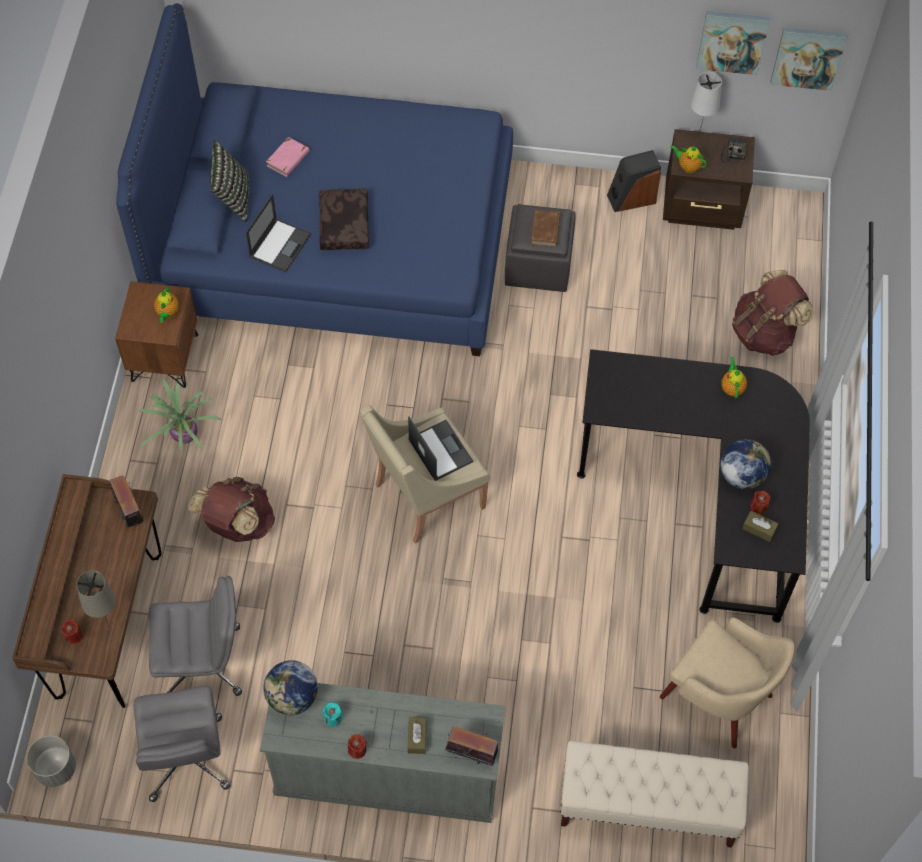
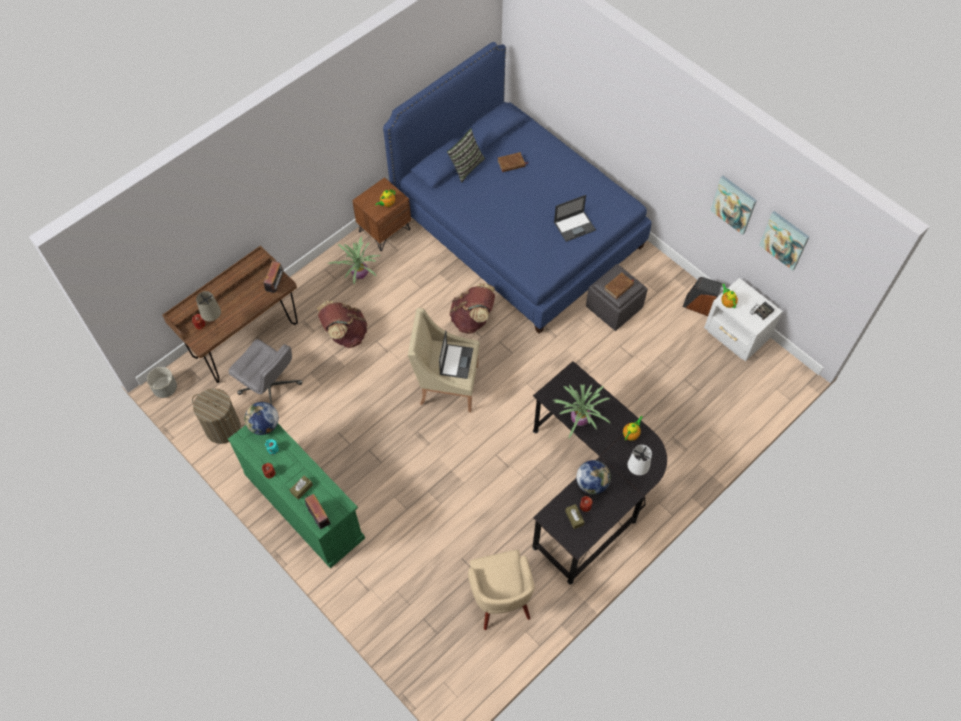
camera: 40 degrees right, 0 degrees up
grey office chair [134,686,230,802] -> laundry basket [192,388,241,444]
laptop [246,194,311,272] -> laptop moved to [554,195,596,242]
grey dresser [260,683,505,823] -> green dresser [228,424,365,568]
pink book [266,137,309,177] -> brown book [498,152,528,172]
brown pillow [319,189,369,250] -> none
beige bench [560,740,749,848] -> none
brown nightstand [663,129,755,230] -> white nightstand [704,278,783,361]
white table lamp [691,72,722,140] -> white table lamp moved to [628,445,652,478]
brown backpack [732,270,814,356] -> brown backpack moved to [449,283,495,334]
picture [770,28,847,91] -> picture moved to [711,176,757,235]
none -> potted plant [553,384,611,438]

